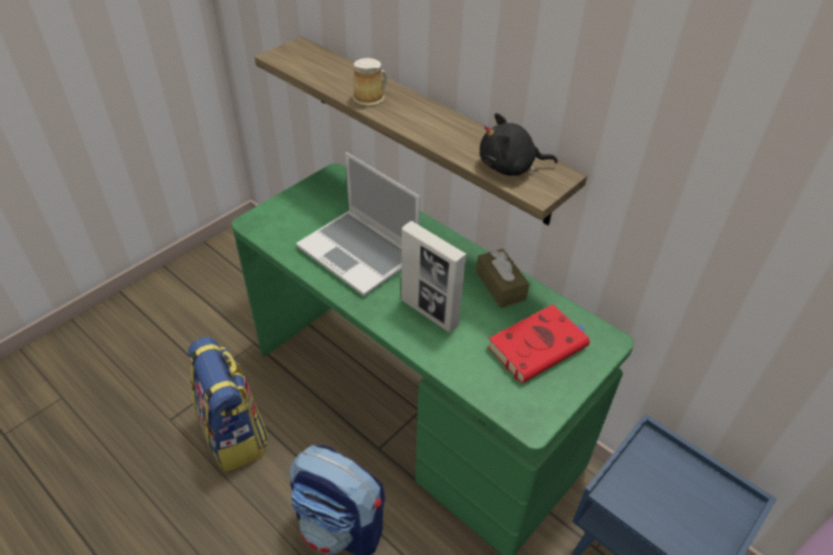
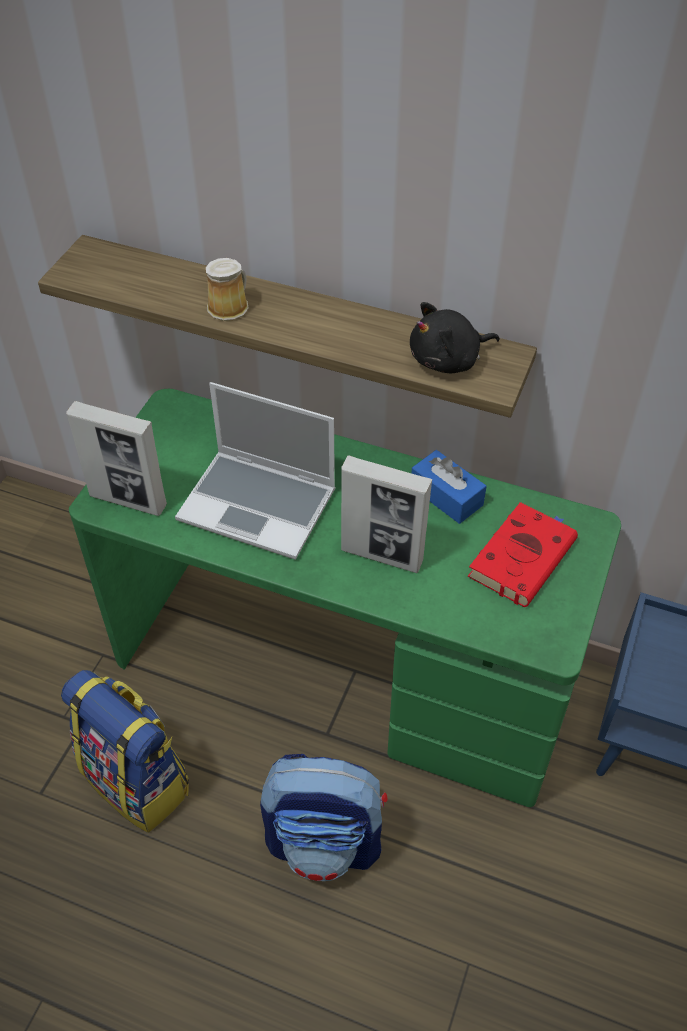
camera: 20 degrees left, 5 degrees up
brown tissue box [476,249,529,308] -> blue tissue box [412,450,487,524]
none -> picture frame [66,401,167,516]

